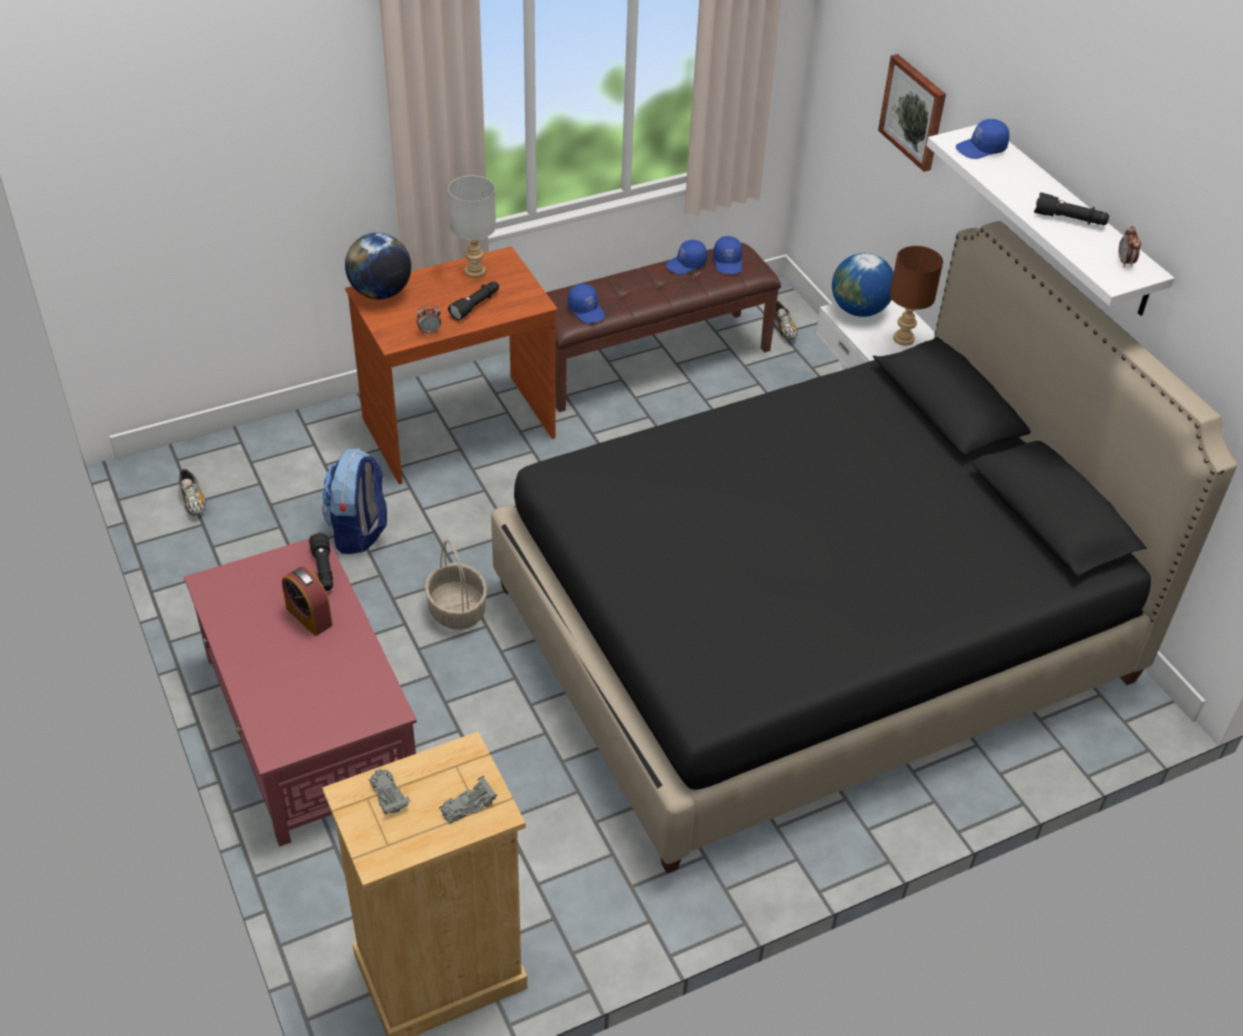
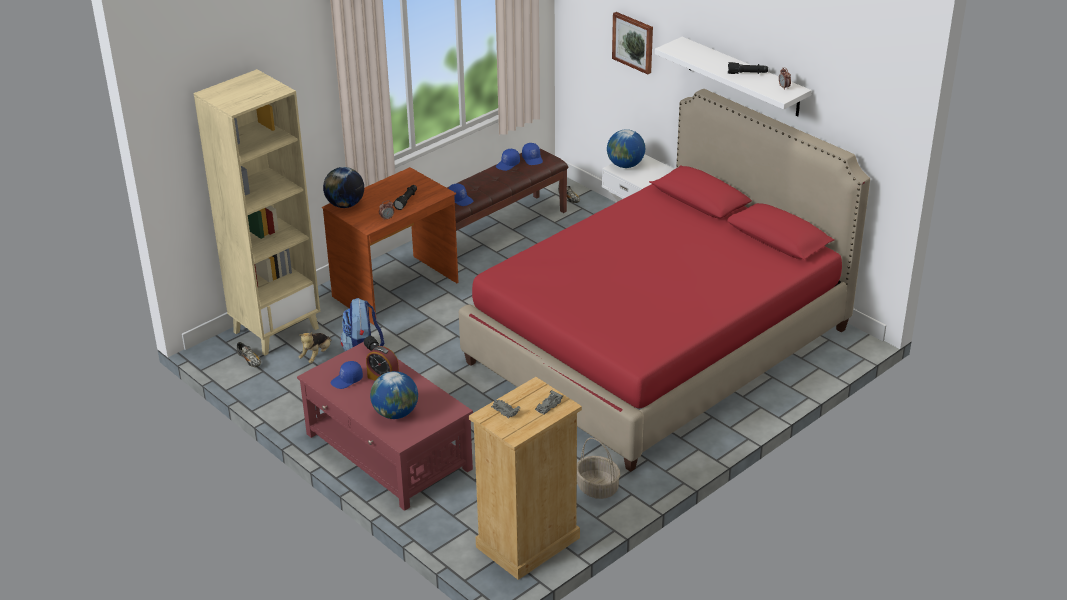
camera: 15 degrees left, 10 degrees down
basket [425,540,487,630] -> basket moved to [577,438,620,499]
grey table lamp [448,176,496,278] -> none
black bed [491,221,1237,874] -> red bed [459,89,870,472]
brown table lamp [890,246,943,346] -> none
blue cap [956,119,1009,159] -> blue cap moved to [331,361,363,389]
none -> beige bookcase [194,69,320,356]
none -> plush toy [299,332,331,363]
none -> globe [370,371,418,419]

